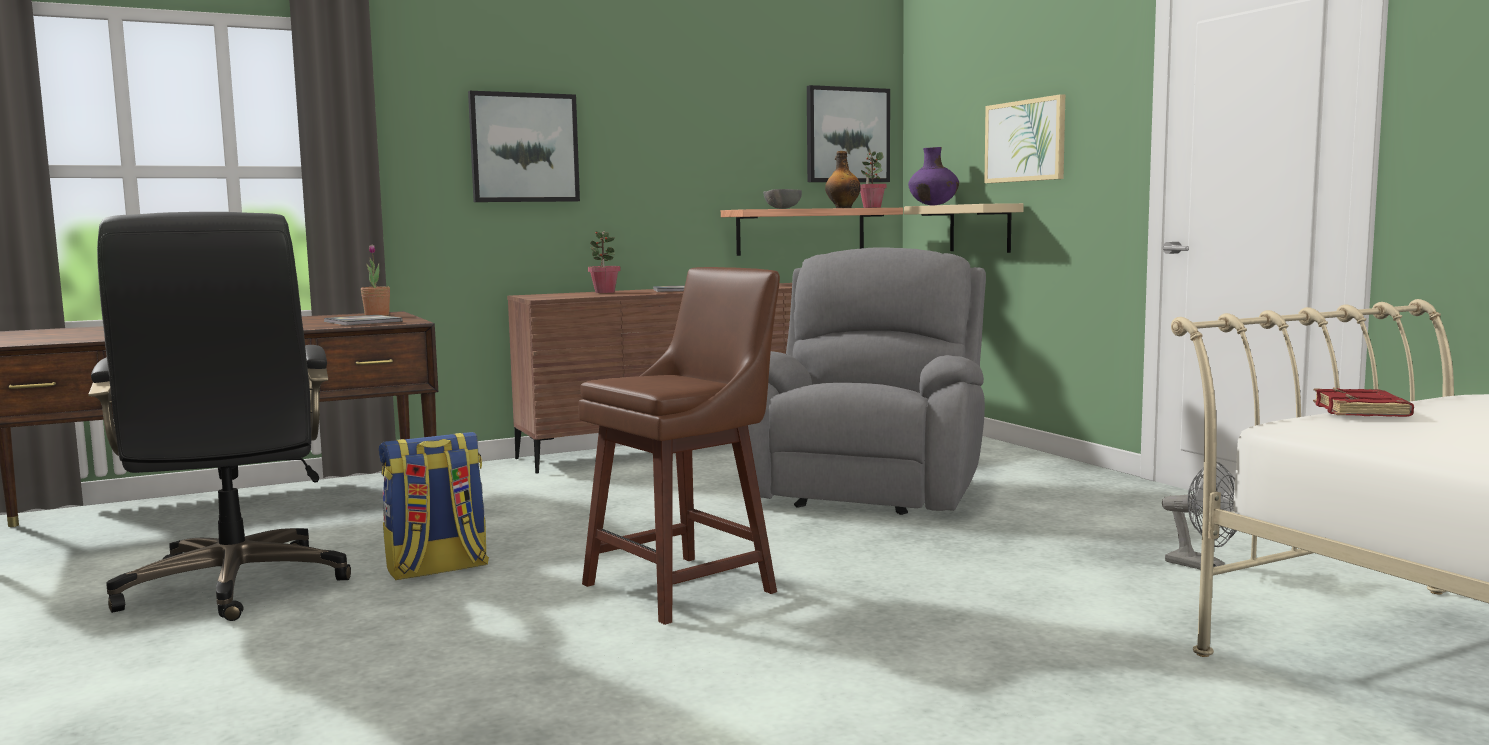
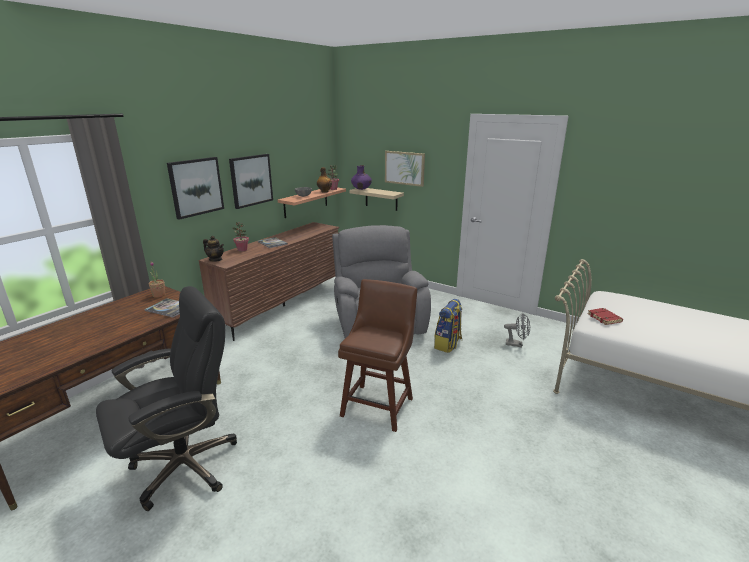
camera: 30 degrees left, 15 degrees up
black office chair [88,212,351,621] -> black office chair turned 75 degrees counterclockwise [96,286,237,511]
backpack [379,432,489,580] -> backpack moved to [434,299,462,353]
picture [807,85,890,182] -> picture moved to [229,154,273,209]
none -> teapot [203,236,224,262]

